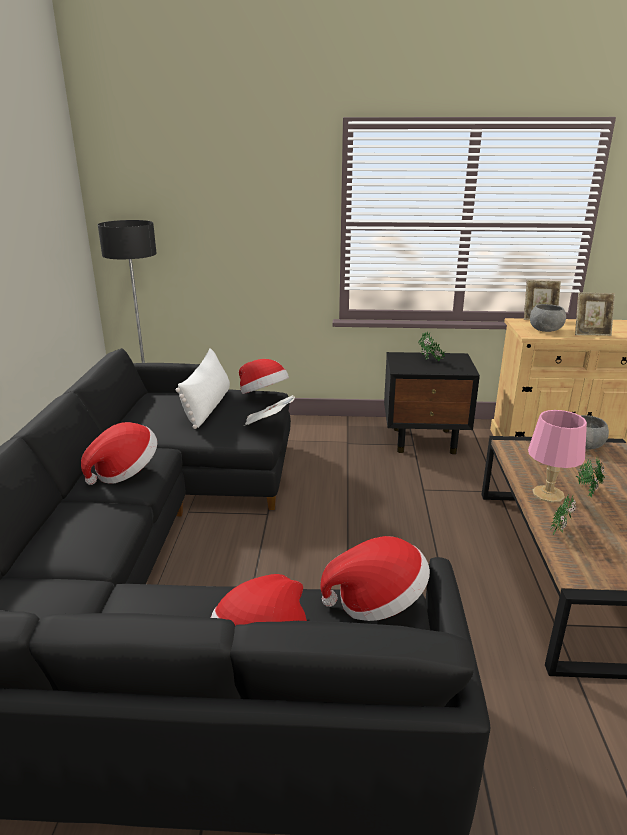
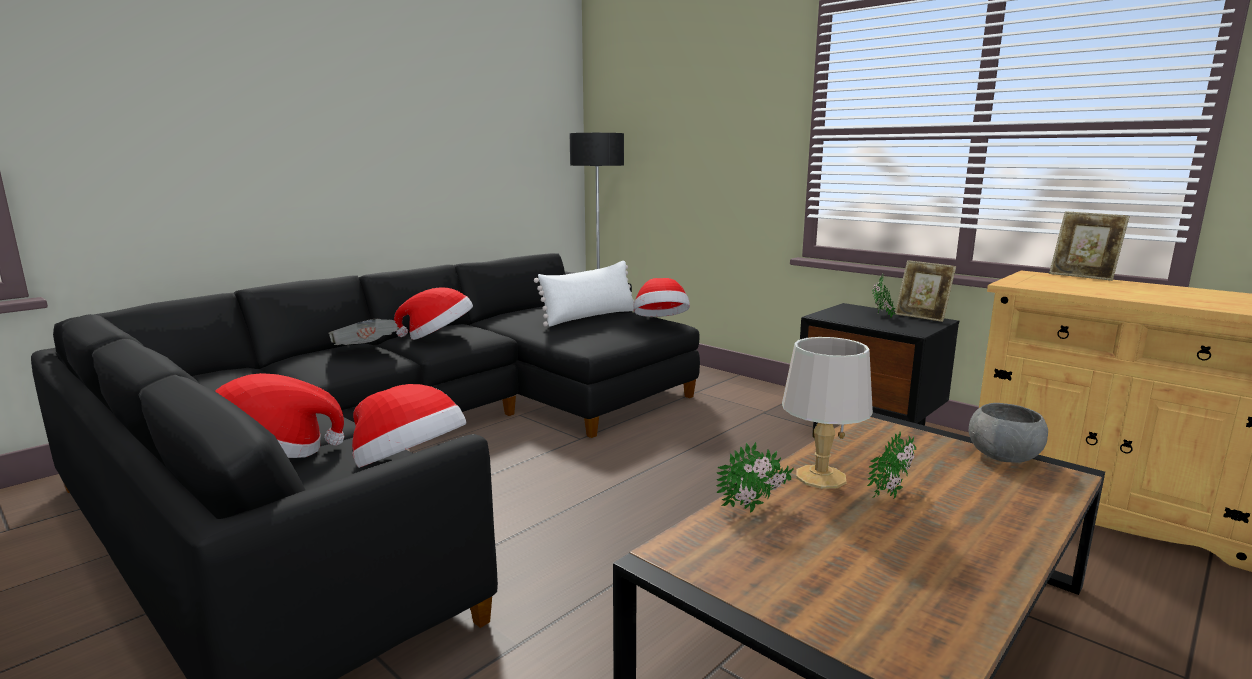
camera: 40 degrees right, 10 degrees down
newspaper [244,395,295,426] -> newspaper moved to [329,319,399,345]
pink table lamp [528,410,587,503] -> grey table lamp [782,337,873,489]
grey bowl [530,304,566,332] -> none
picture frame [575,292,615,336] -> picture frame moved to [895,260,956,322]

